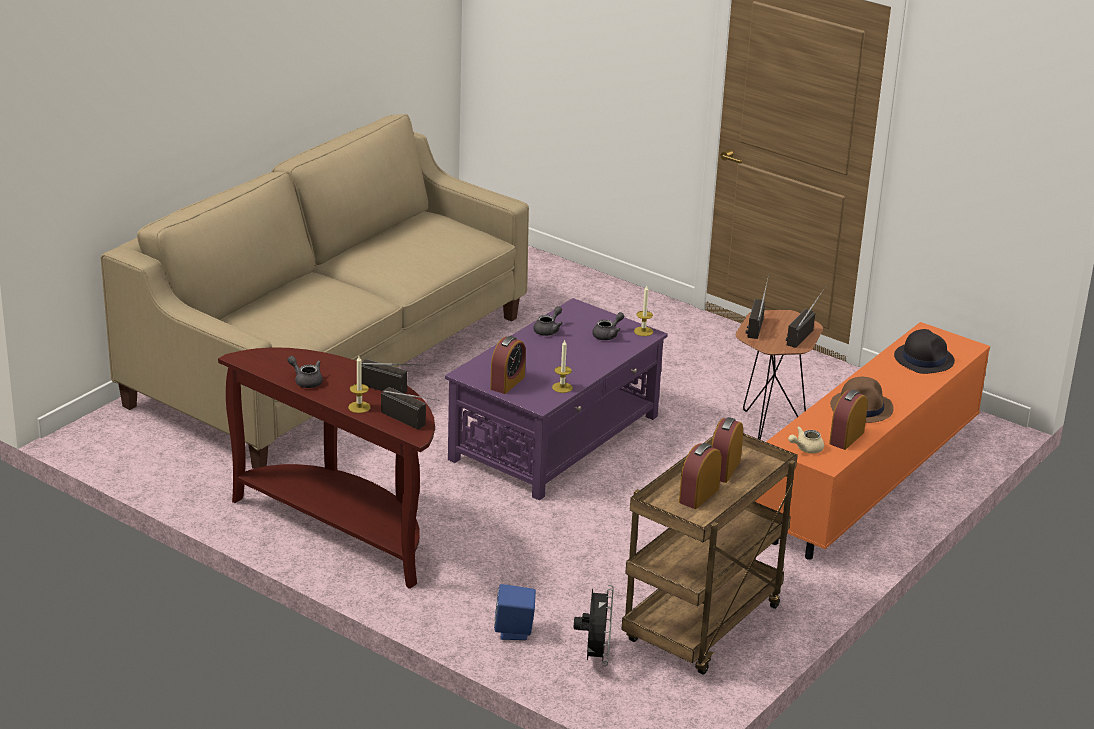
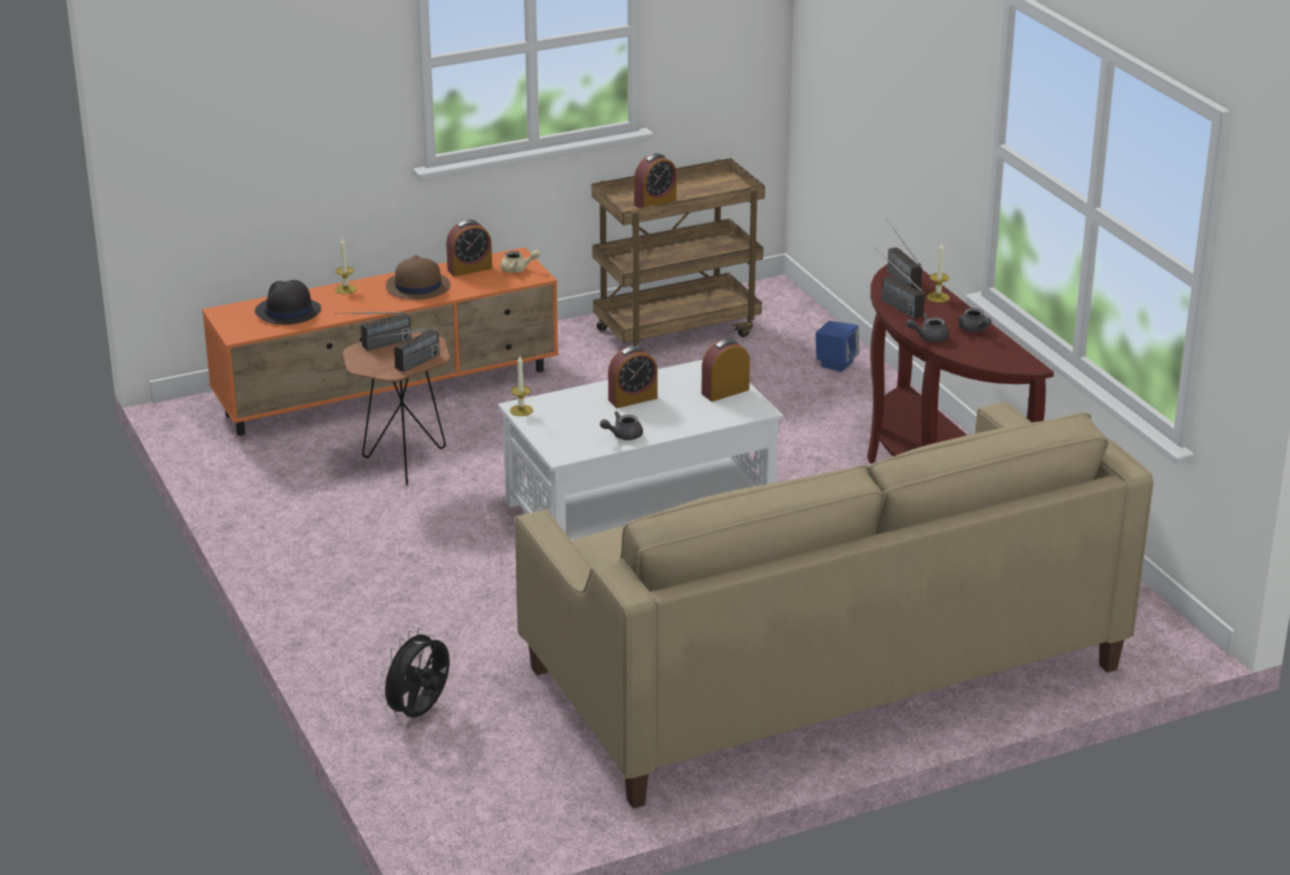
camera: 150 degrees left, 0 degrees up
purple coffee table [445,298,668,501] -> white coffee table [498,360,783,541]
candle [552,339,573,393] -> candle moved to [335,237,357,294]
black fan [574,585,614,666] -> black fan moved to [378,628,450,718]
grey teapot [592,312,624,340] -> grey teapot moved to [906,313,949,342]
alarm clock [679,443,722,509] -> alarm clock moved to [608,346,658,408]

